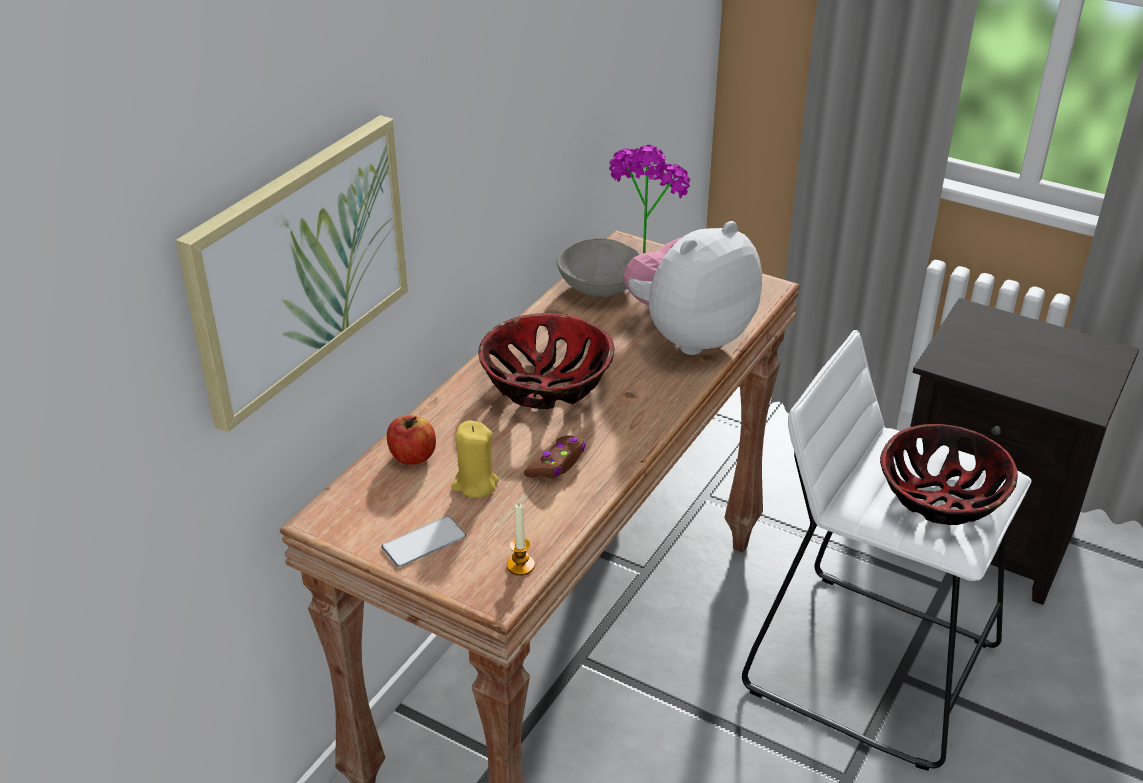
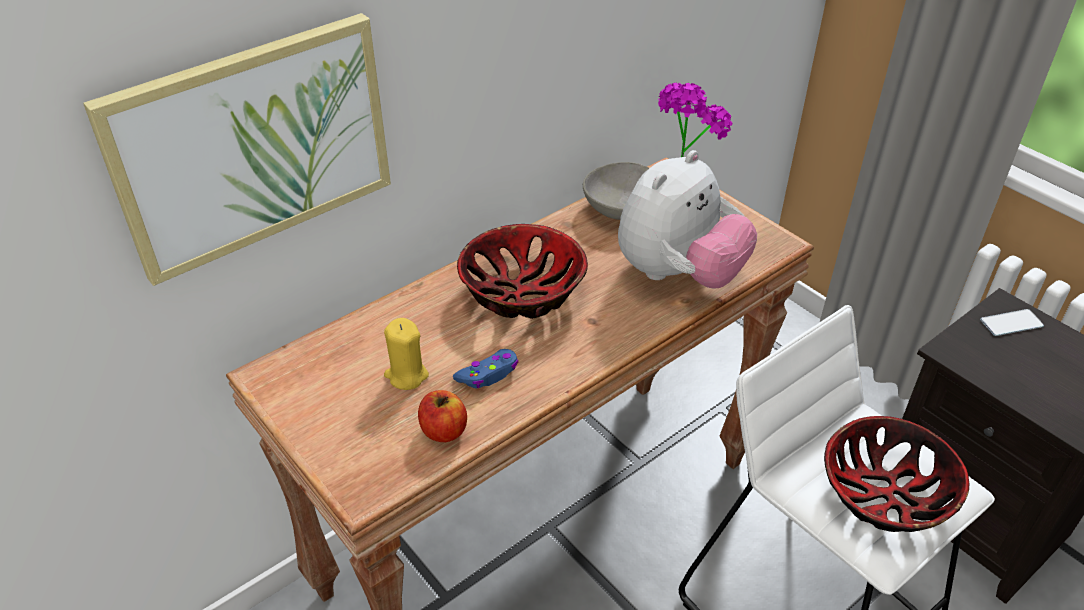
camera: 20 degrees right, 5 degrees up
phone [381,516,466,567] -> phone moved to [980,309,1044,336]
apple [387,415,436,465] -> apple moved to [418,390,467,442]
candle [507,504,535,576] -> none
brown game controller [524,436,586,478] -> blue game controller [453,349,518,388]
plush toy [623,221,762,355] -> plush toy turned 150 degrees clockwise [618,150,757,289]

